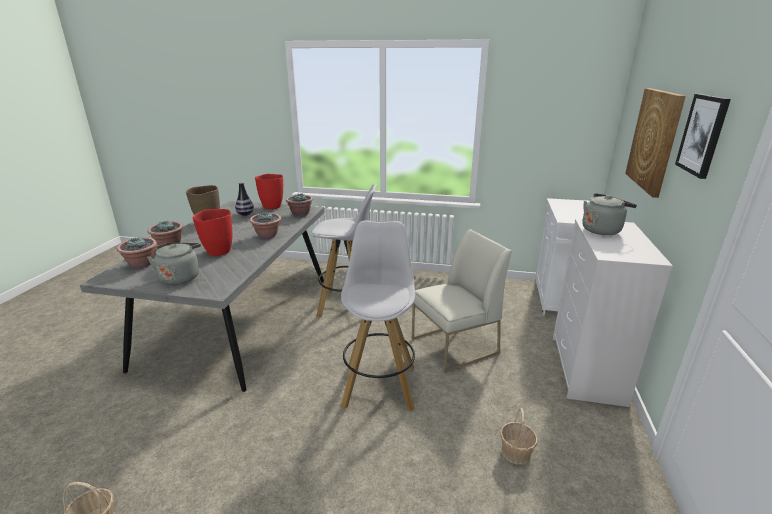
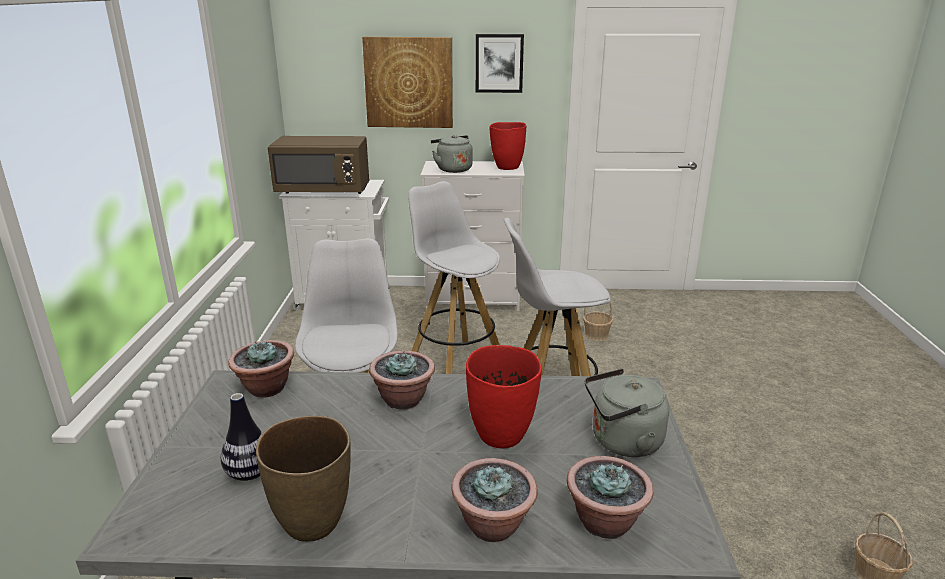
camera: 100 degrees left, 0 degrees up
red vase [255,174,283,209] -> red vase moved to [489,122,526,170]
white chair [412,229,512,373] -> white stool [408,181,500,374]
none -> brown microwave [268,136,370,194]

